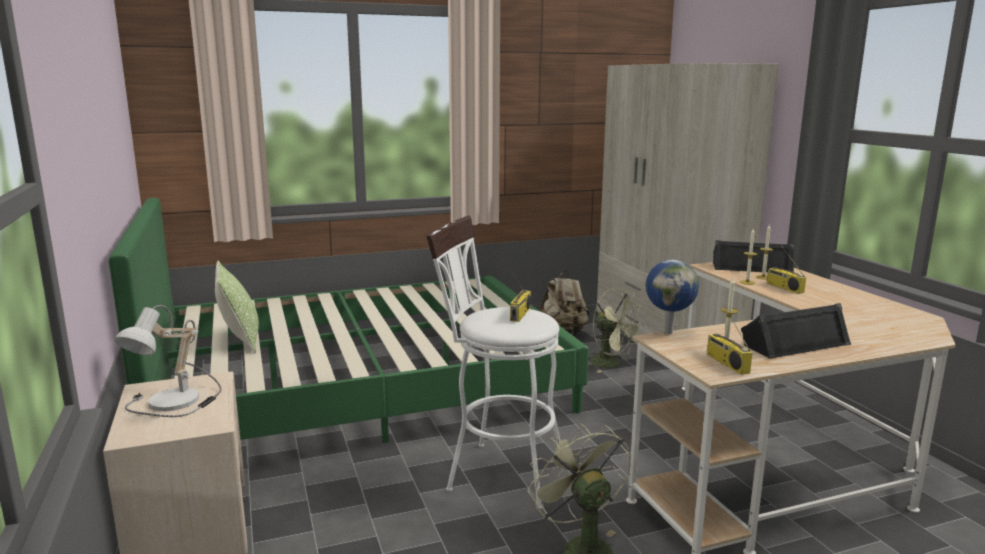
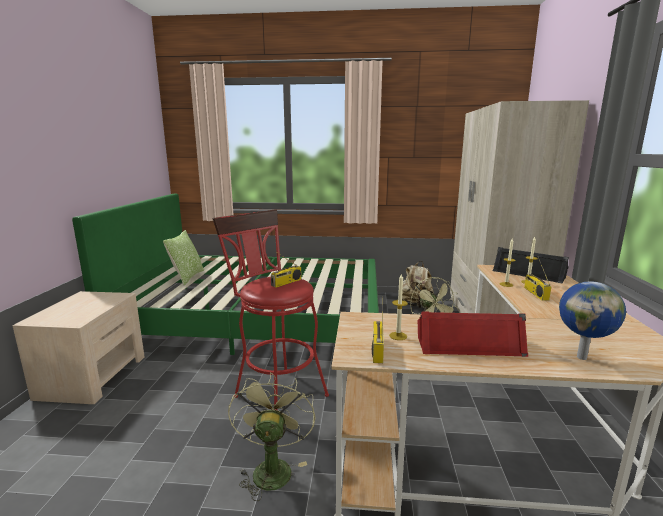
camera: 25 degrees right, 0 degrees up
table lamp [114,305,222,417] -> none
white stool [426,216,561,510] -> red stool [213,209,329,410]
globe [646,260,699,334] -> globe moved to [559,281,626,360]
black speaker [741,303,851,359] -> red speaker [417,311,528,357]

